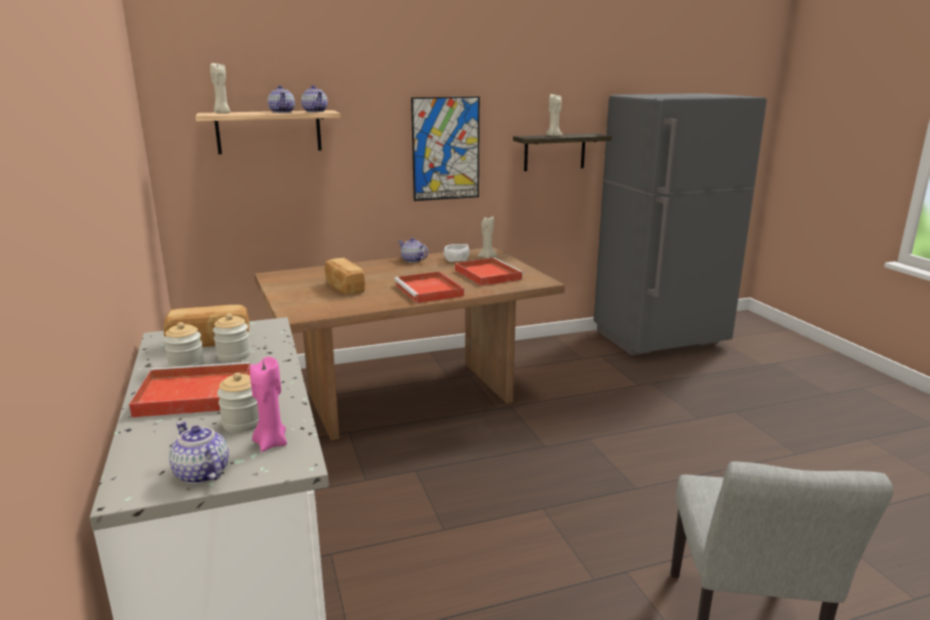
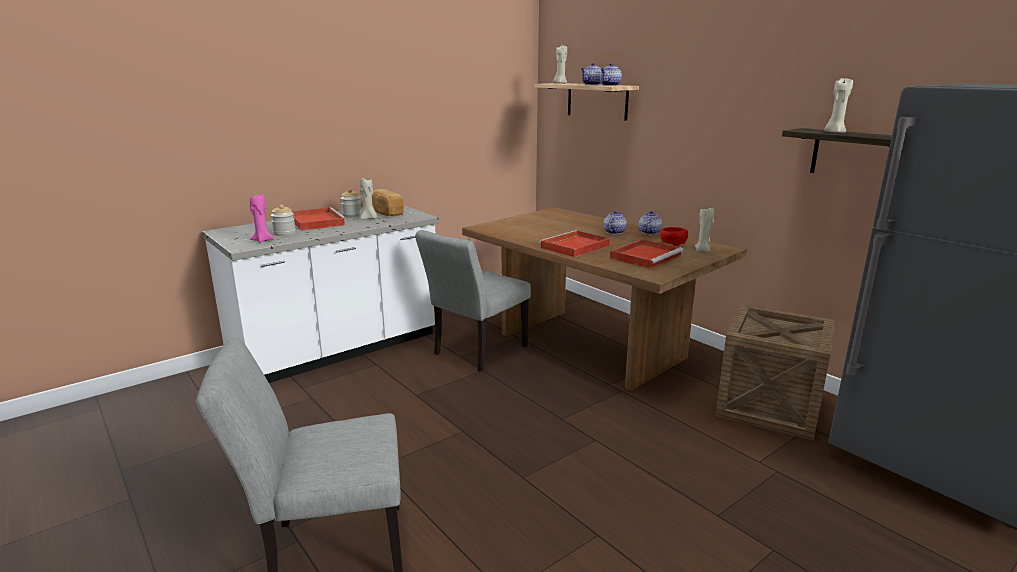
camera: 70 degrees right, 0 degrees up
teapot [169,421,229,484] -> teapot moved to [603,211,627,234]
jar [213,314,251,362] -> beige candle [359,176,377,219]
bread [325,258,365,294] -> none
picture [411,96,480,201] -> none
white bowl [444,244,469,262] -> red bowl [660,227,688,246]
none -> grey chair [415,230,531,372]
none -> crate [715,304,835,440]

